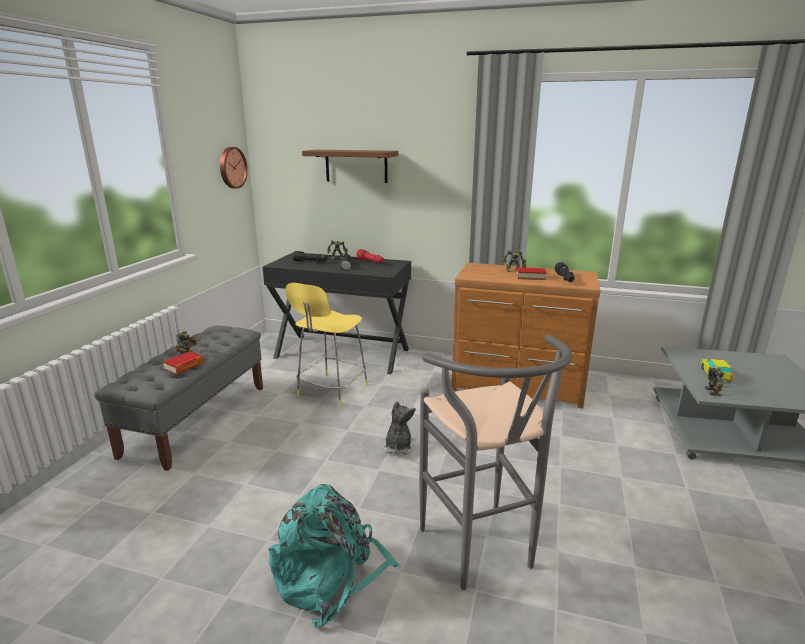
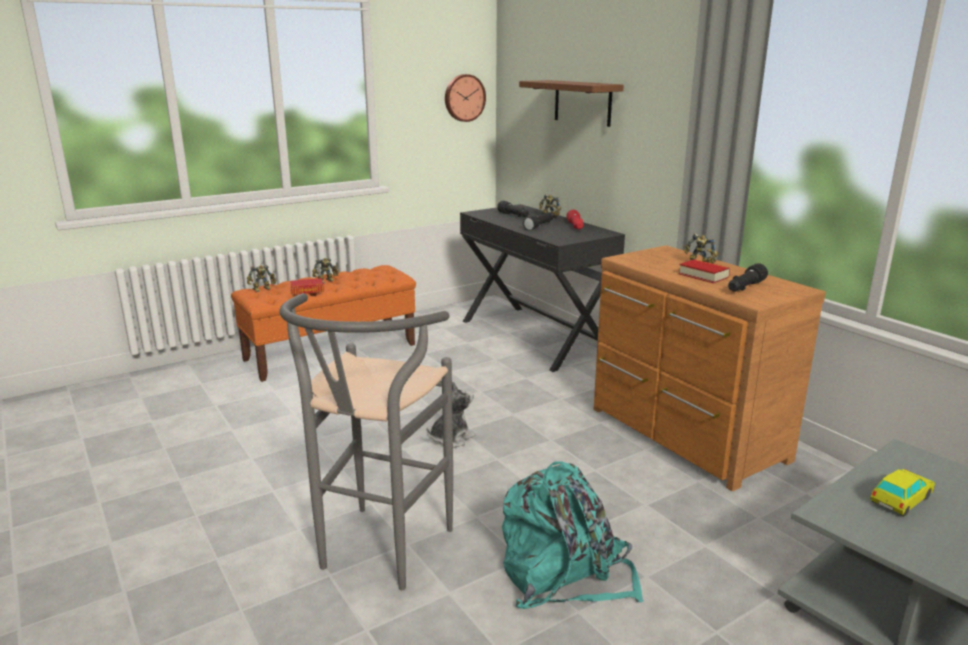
camera: 40 degrees right, 0 degrees up
grey bench [94,326,263,471] -> orange bench [231,265,416,382]
turquoise backpack [269,484,400,628] -> turquoise backpack moved to [502,462,643,609]
yellow stool [285,283,368,408] -> none
toy robot [705,366,724,396] -> toy robot moved to [247,265,276,292]

